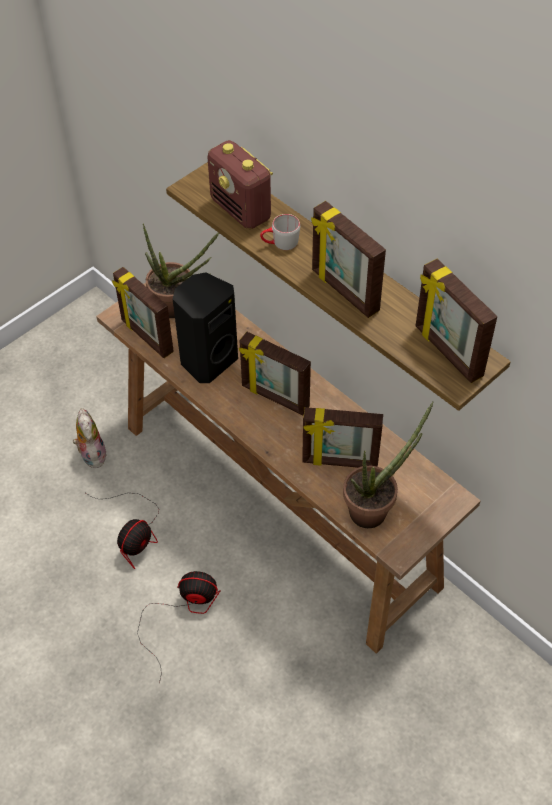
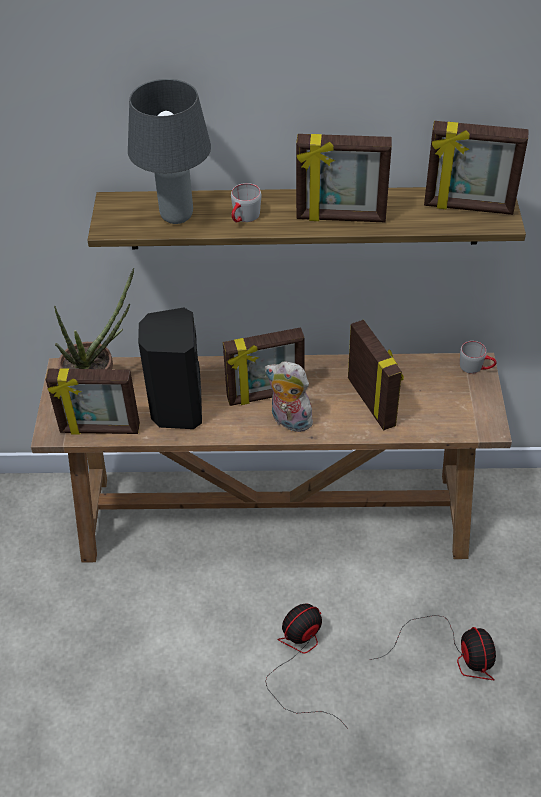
camera: 45 degrees left, 5 degrees down
plush toy [73,408,107,468] -> plush toy moved to [265,361,315,432]
fan [86,493,159,569] -> fan moved to [369,615,496,680]
radio [207,140,273,229] -> grey table lamp [128,79,211,224]
picture frame [302,407,383,468] -> picture frame turned 75 degrees counterclockwise [348,320,404,430]
potted plant [343,402,433,528] -> none
none -> grey mug [460,341,497,374]

